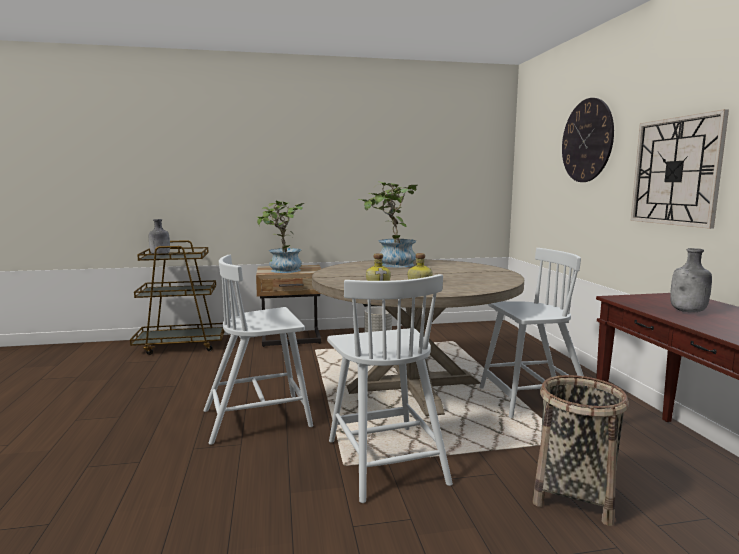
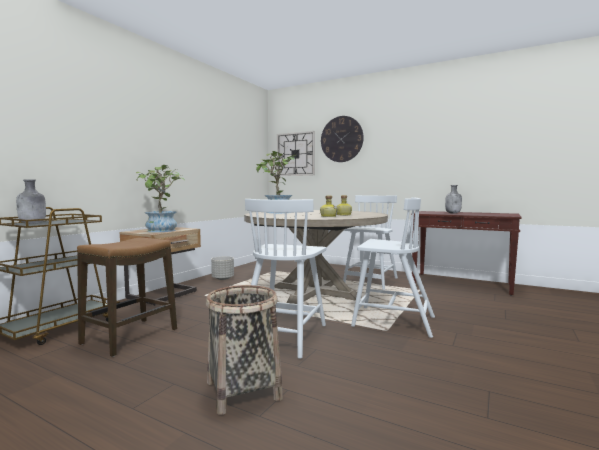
camera: 50 degrees left, 5 degrees down
basket [532,375,629,526] -> basket moved to [206,285,283,415]
wall clock [631,109,729,229] -> wall clock moved to [277,131,315,176]
none -> stool [77,238,177,357]

